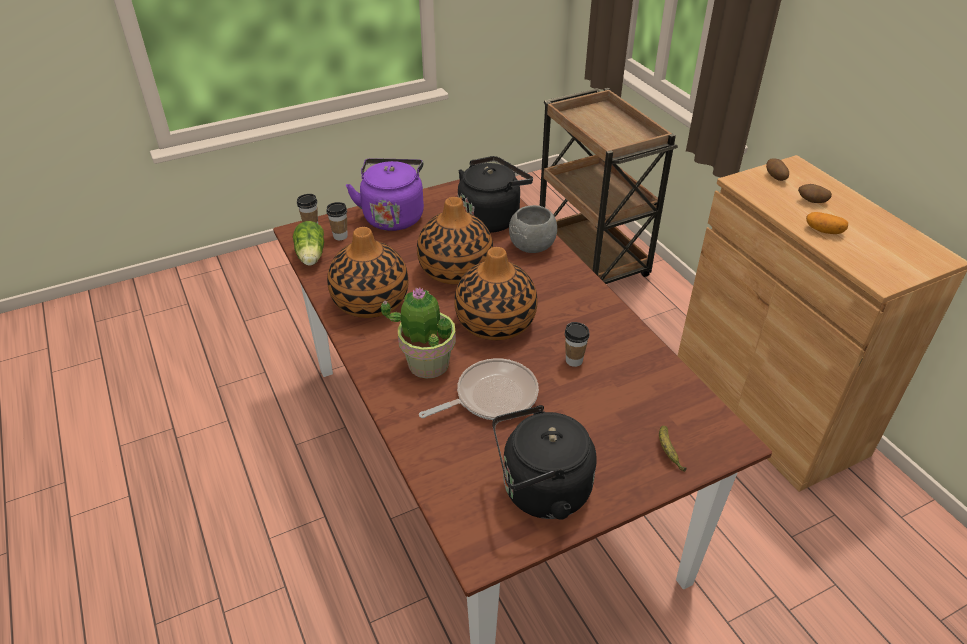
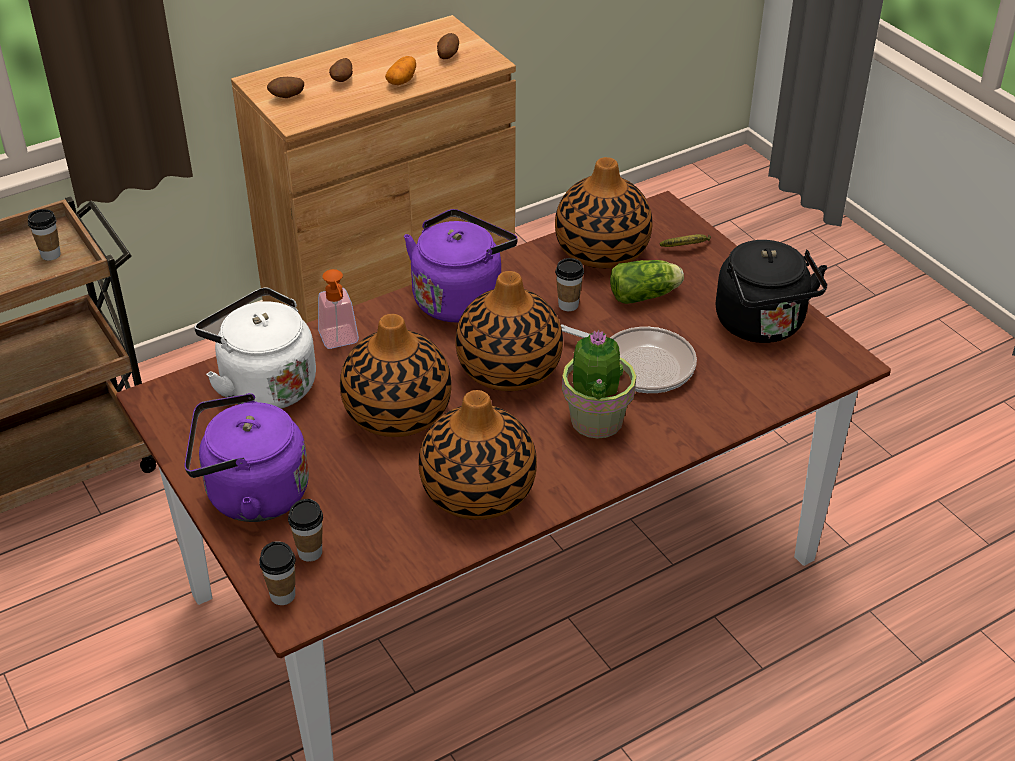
camera: 95 degrees left, 0 degrees up
lettuce [293,221,324,266] -> lettuce moved to [610,260,684,304]
frying pan [419,358,539,420] -> frying pan turned 150 degrees clockwise [561,324,697,393]
black kettle [458,156,533,233] -> white kettle [194,287,316,409]
grey bowl [509,205,557,253] -> soap dispenser [318,269,359,349]
none -> cup [28,209,61,261]
none -> purple kettle [404,209,518,323]
none -> potato [437,33,459,59]
none -> vase [555,157,652,268]

